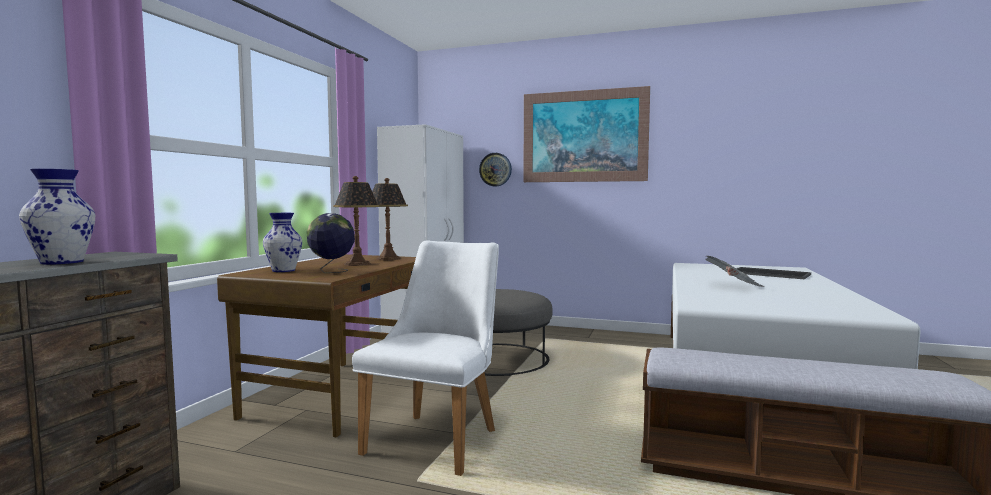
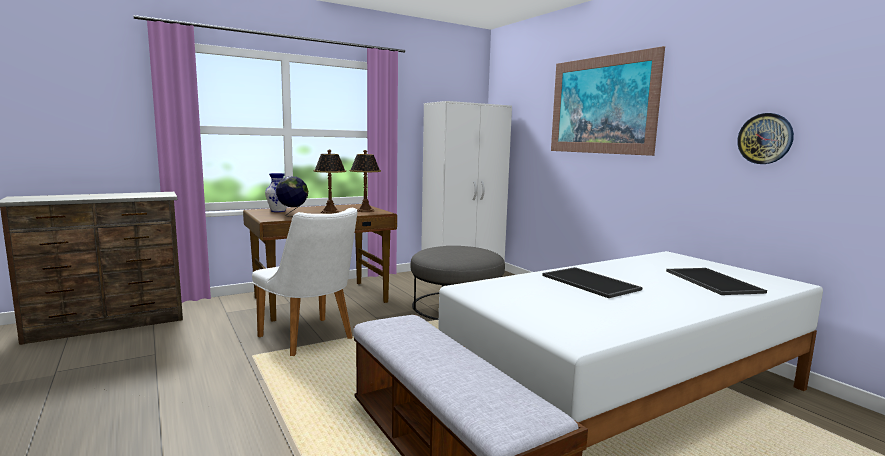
camera: 40 degrees right, 5 degrees up
vase [19,169,95,265] -> none
white chair [352,240,499,476] -> white chair turned 75 degrees clockwise [252,208,357,356]
wall clock [479,153,512,186] -> wall clock moved to [737,113,794,164]
newspaper [705,256,765,287] -> tray [542,267,642,298]

